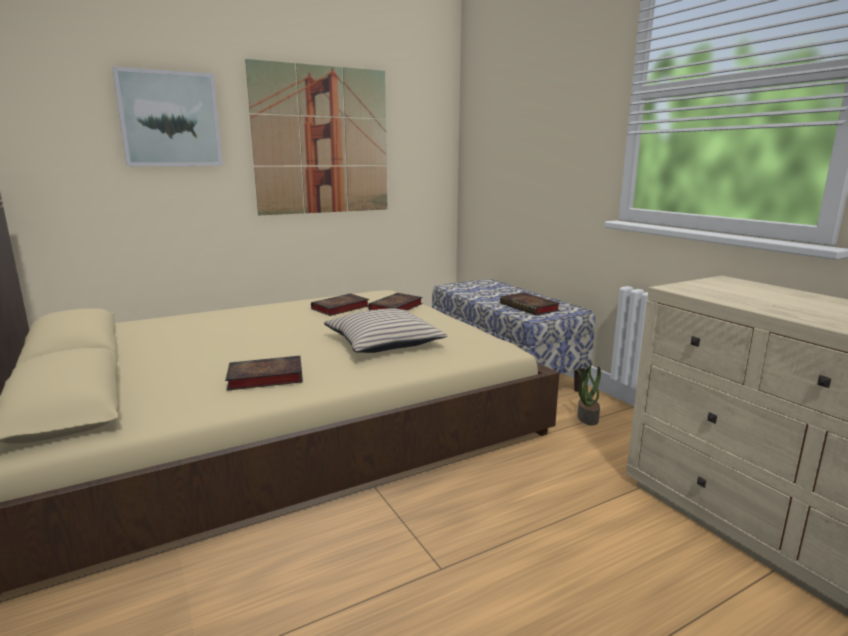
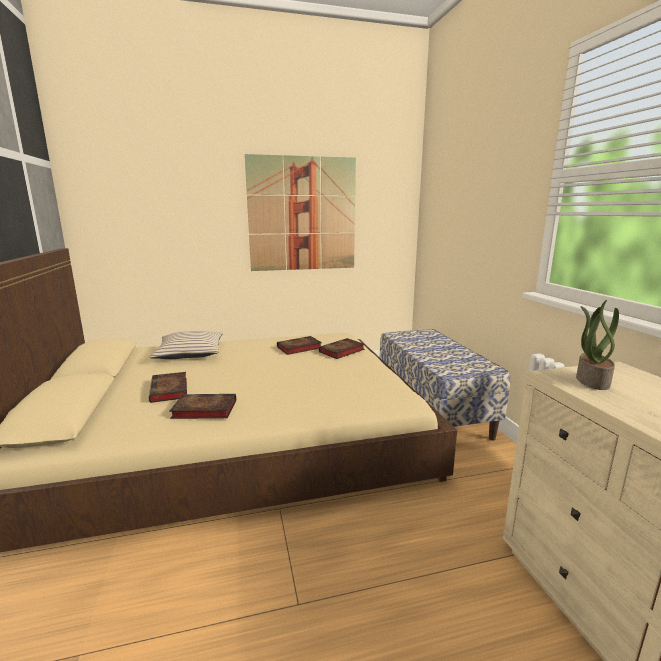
camera: 15 degrees right, 0 degrees up
picture [112,67,223,166] -> none
beige pillow [324,308,447,353] -> beige pillow moved to [150,331,223,359]
book [500,292,561,315] -> book moved to [149,372,187,403]
potted plant [576,363,601,425] -> potted plant moved to [576,300,619,390]

